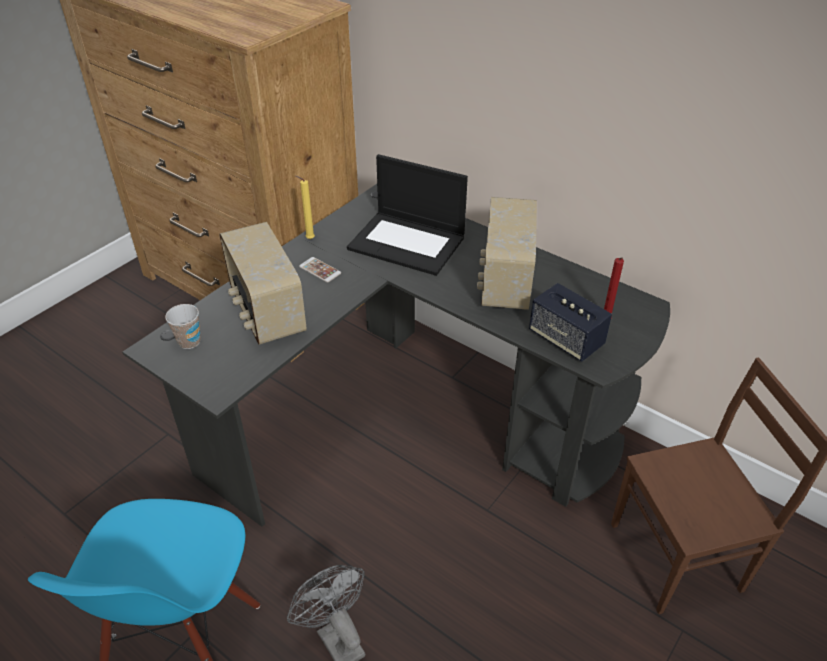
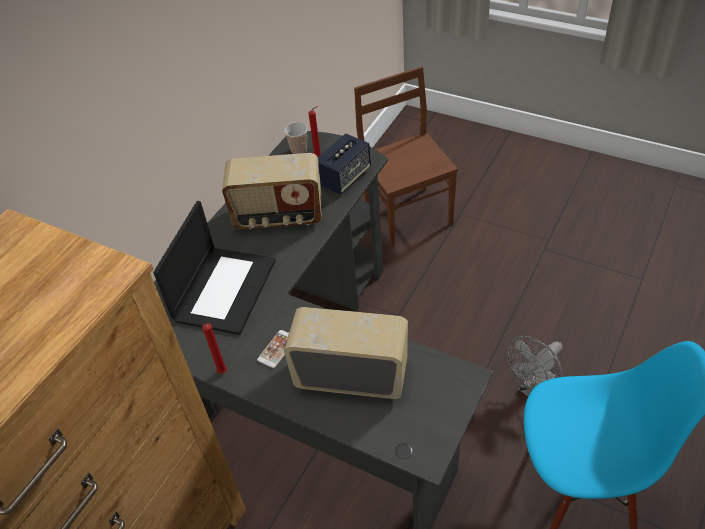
camera: 95 degrees left, 5 degrees up
cup [165,304,200,349] -> cup moved to [284,122,308,154]
radio [219,222,307,345] -> radio turned 135 degrees counterclockwise [284,307,408,399]
yellow candle [296,176,315,239] -> red candle [202,323,227,374]

